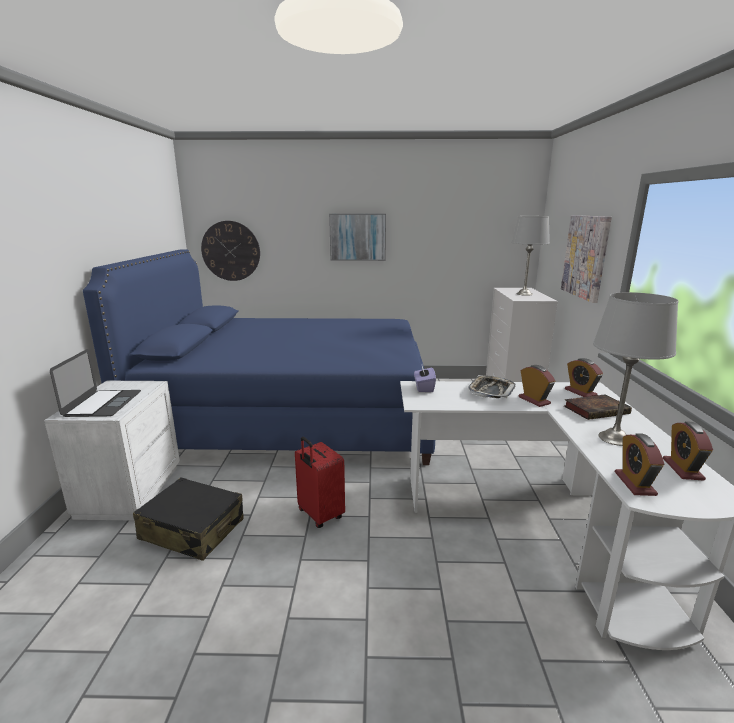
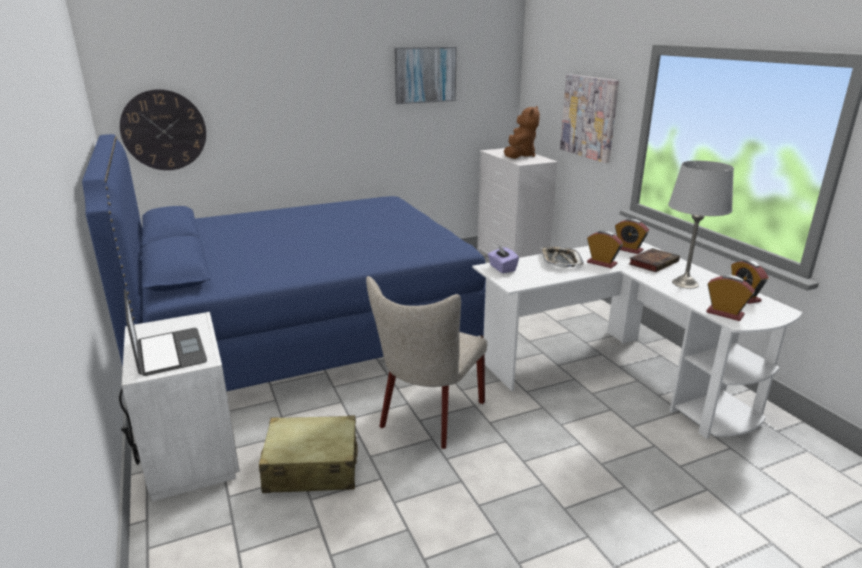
camera: 25 degrees left, 5 degrees up
black suitcase [133,478,243,561] -> beige suitcase [259,415,358,493]
red suitcase [295,437,345,528] -> beige chair [366,276,487,449]
picture [329,214,386,261] -> picture moved to [395,47,457,104]
grey table lamp [511,216,550,296] -> brown plush toy [504,106,540,159]
alarm clock [615,433,664,496] -> alarm clock turned 150 degrees clockwise [706,275,755,321]

